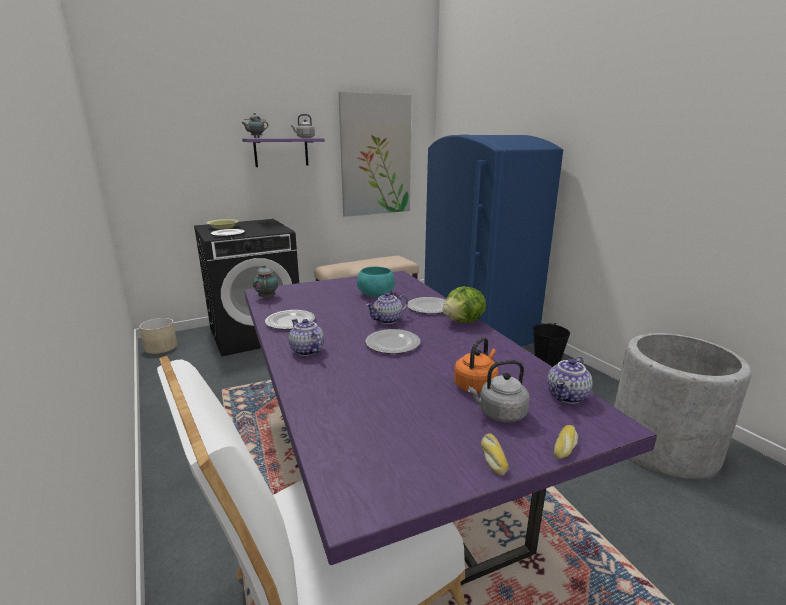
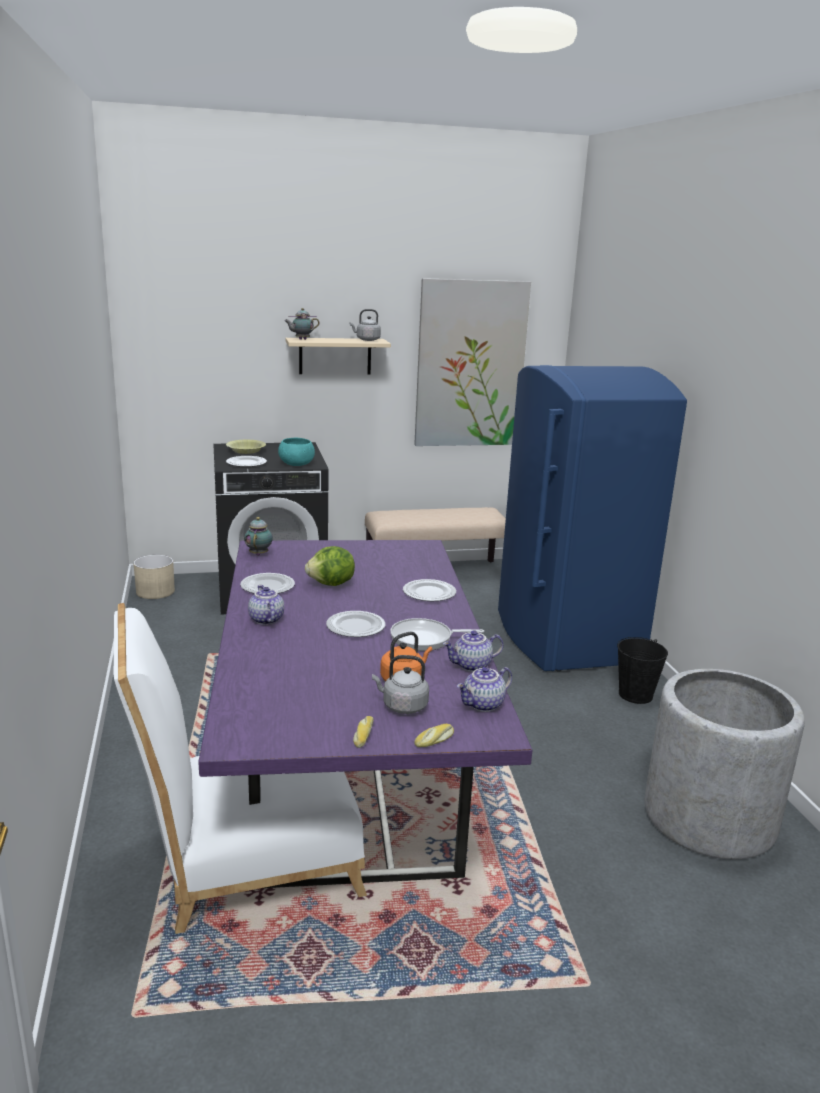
camera: 15 degrees right, 0 degrees up
purple shelf [242,138,325,167] -> beige shelf [286,338,391,374]
turquoise bowl [357,266,395,297] -> turquoise bowl moved to [278,438,315,466]
teapot [366,293,408,324] -> teapot moved to [443,630,504,672]
lettuce [442,286,486,323] -> lettuce moved to [305,546,355,586]
none -> frying pan [390,618,484,651]

